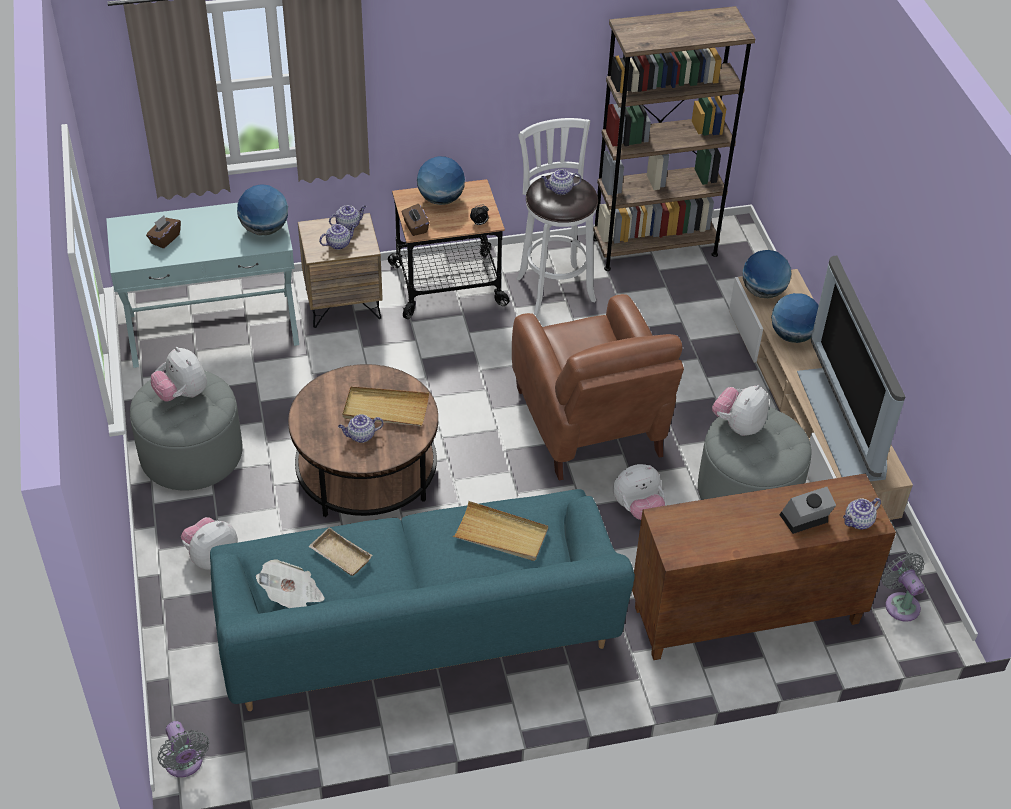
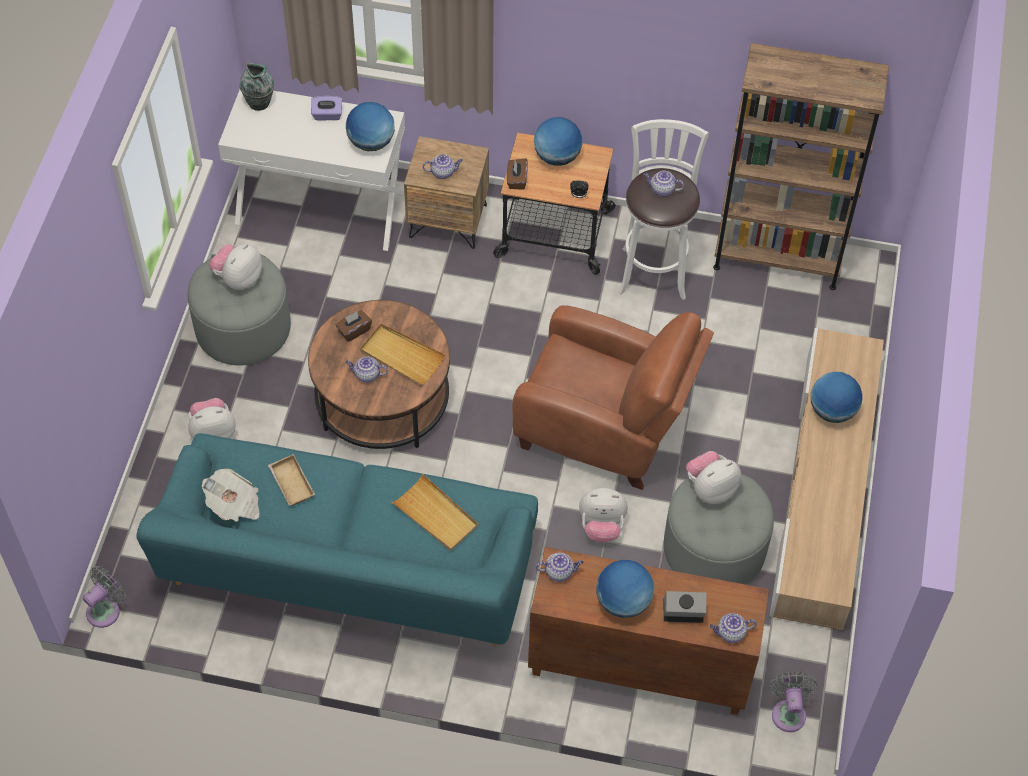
camera: 25 degrees right, 10 degrees up
turquoise console table [106,203,299,368] -> white console table [218,90,405,251]
brown tissue box [146,215,181,249] -> brown tissue box moved to [336,310,372,342]
plush toy [151,347,207,401] -> plush toy turned 45 degrees clockwise [209,244,262,290]
grey fan [157,721,209,777] -> grey fan turned 135 degrees counterclockwise [83,566,126,628]
teapot [329,205,366,229] -> teapot moved to [536,553,584,582]
brown armchair [512,294,684,481] -> brown armchair turned 75 degrees counterclockwise [512,305,714,490]
globe [742,250,791,298] -> globe moved to [596,560,654,618]
television [797,256,905,481] -> none
none -> vase [240,63,274,111]
none -> purple tissue box [311,96,342,120]

